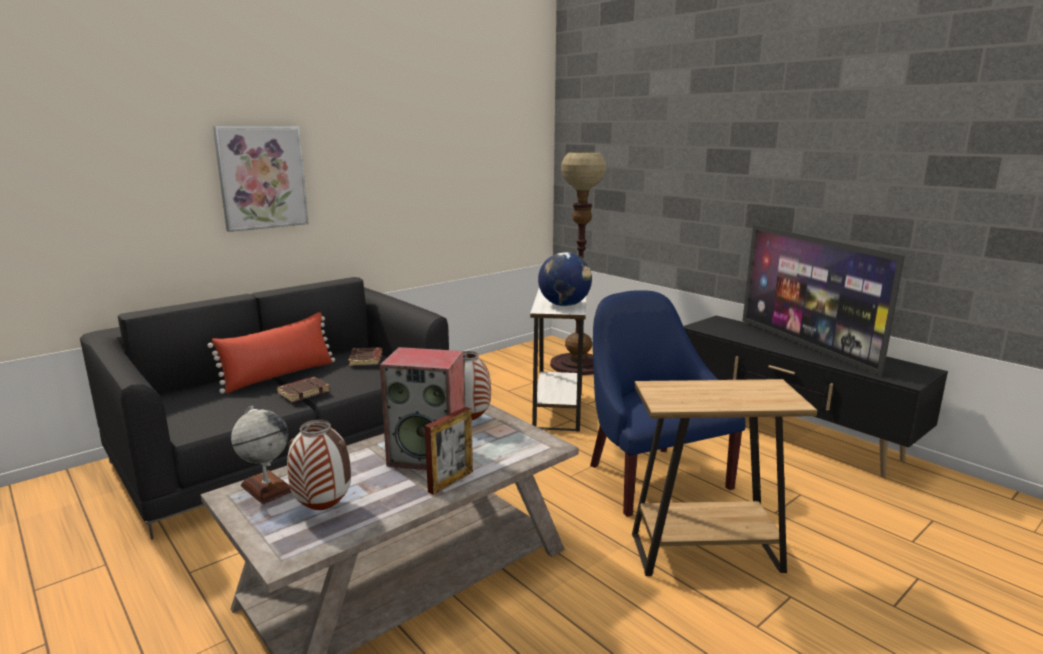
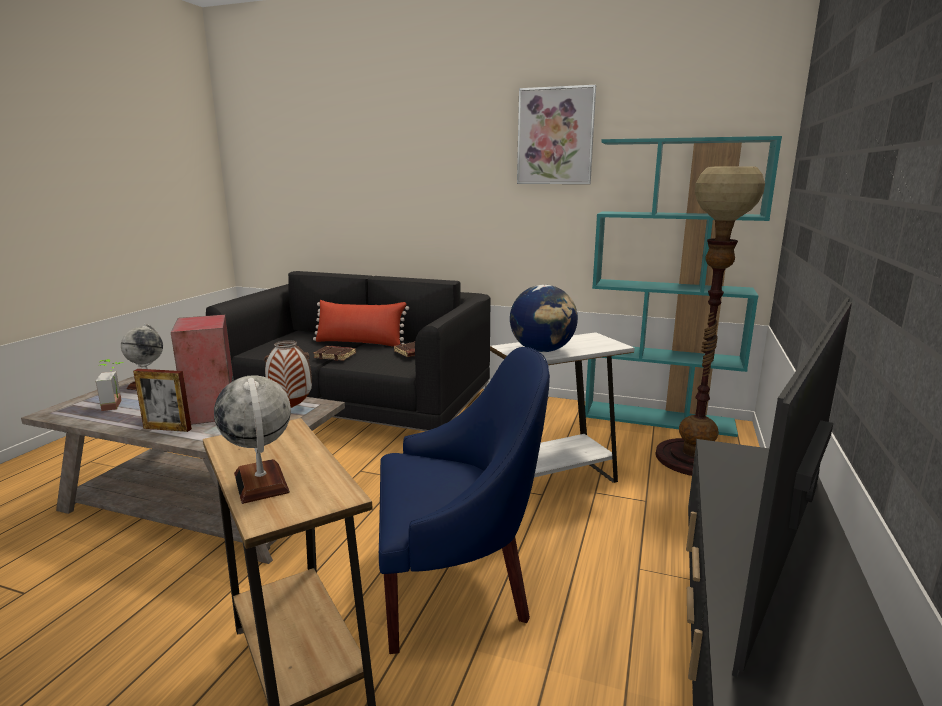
camera: 60 degrees right, 0 degrees up
picture [213,126,309,232] -> picture moved to [517,85,596,184]
vase [287,420,351,510] -> potted plant [96,359,123,411]
blue armchair [590,290,746,517] -> blue armchair turned 45 degrees clockwise [379,347,550,654]
none -> globe [214,375,291,504]
none -> turquoise bookcase [585,136,782,437]

